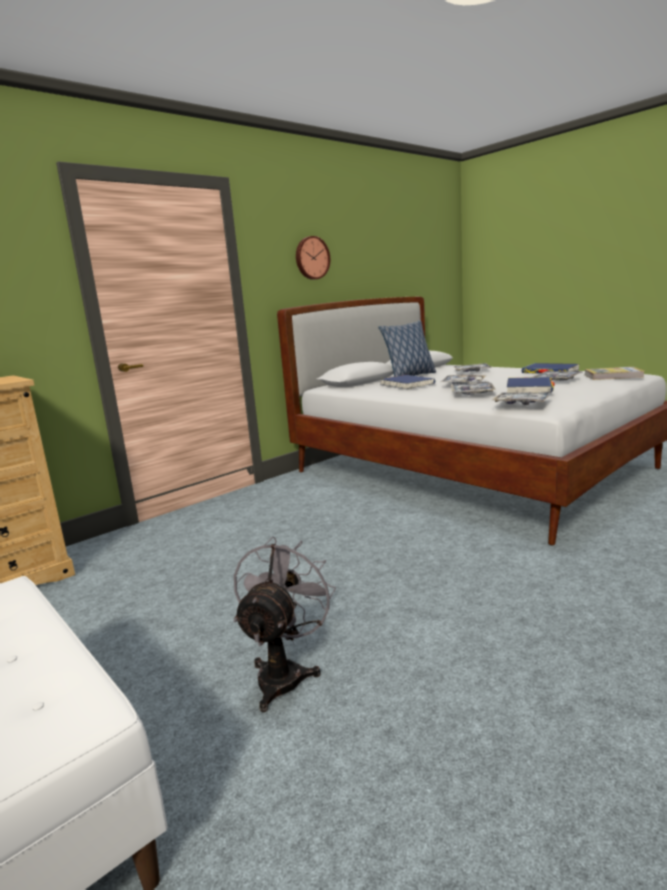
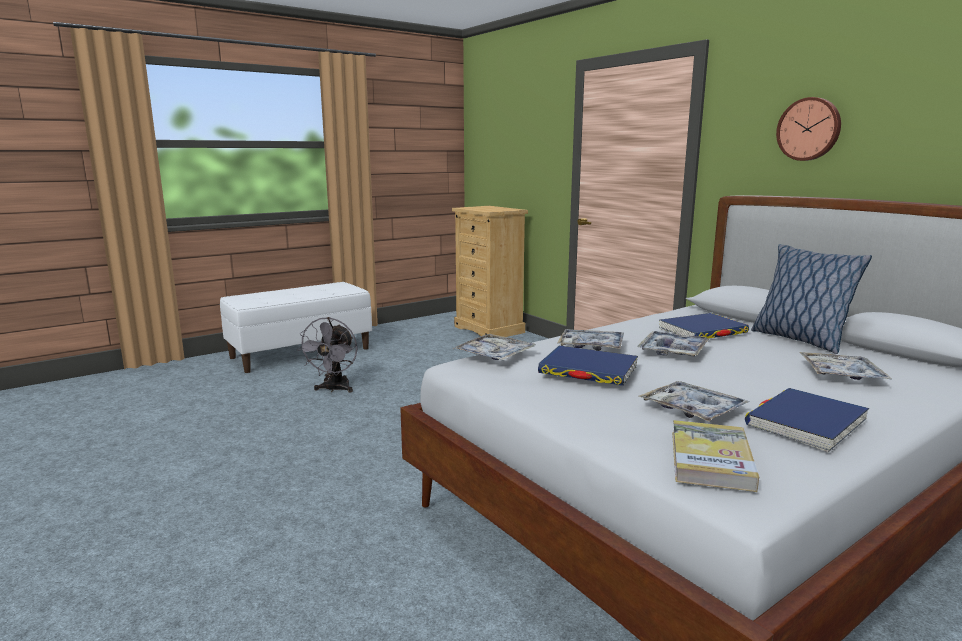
camera: 95 degrees right, 0 degrees up
grey fan [234,537,336,712] -> grey fan turned 75 degrees clockwise [297,317,357,393]

